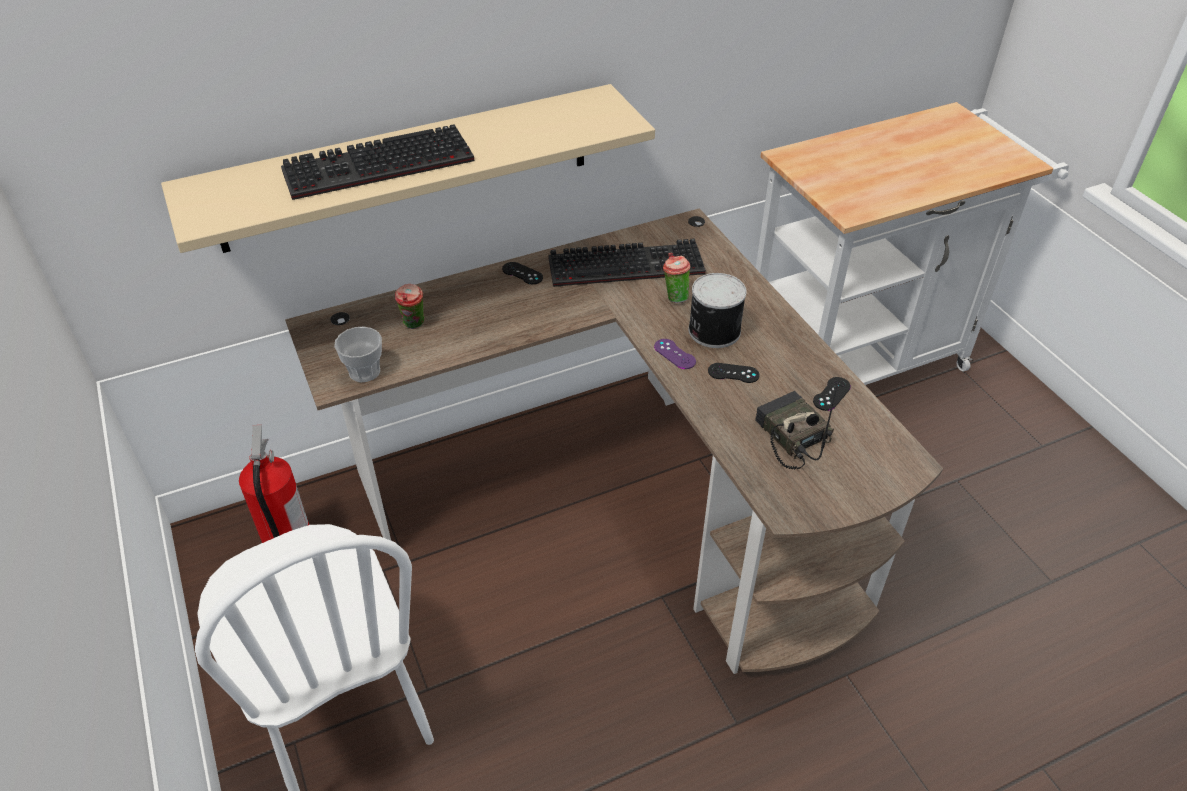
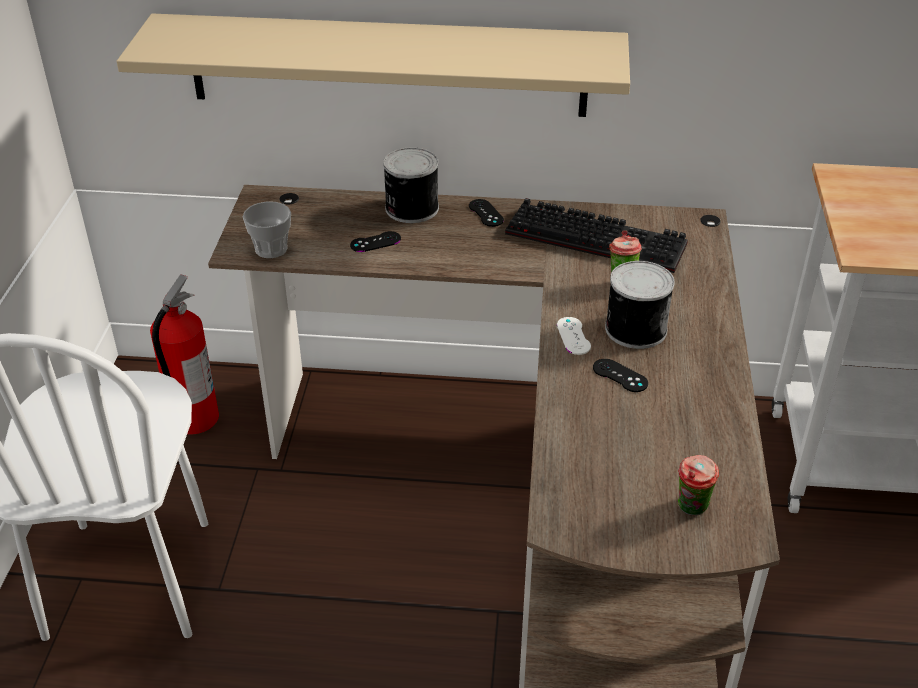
camera: 30 degrees right, 5 degrees down
keyboard [281,124,474,200] -> none
cup [395,284,425,329] -> cup moved to [678,455,719,516]
purple game controller [654,339,696,369] -> white game controller [557,317,591,355]
radio [755,386,837,469] -> none
black game controller [813,377,851,411] -> black game controller moved to [350,231,401,252]
none -> can [383,147,439,223]

